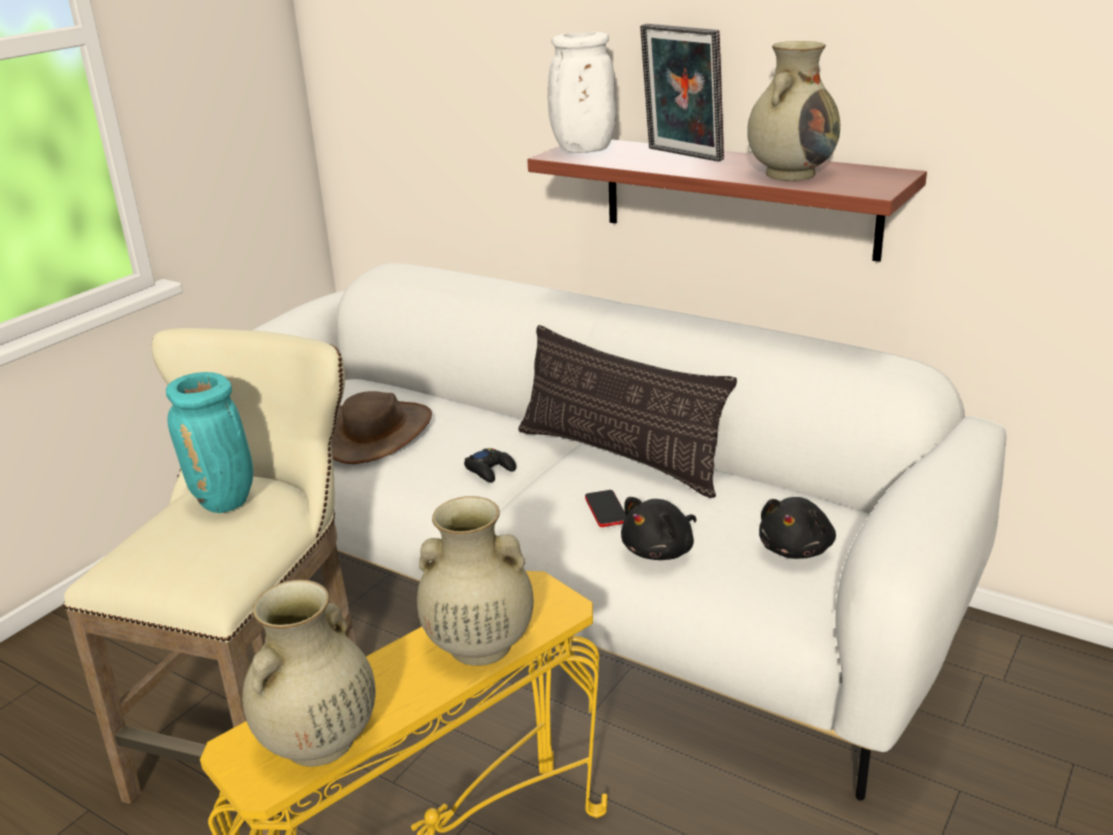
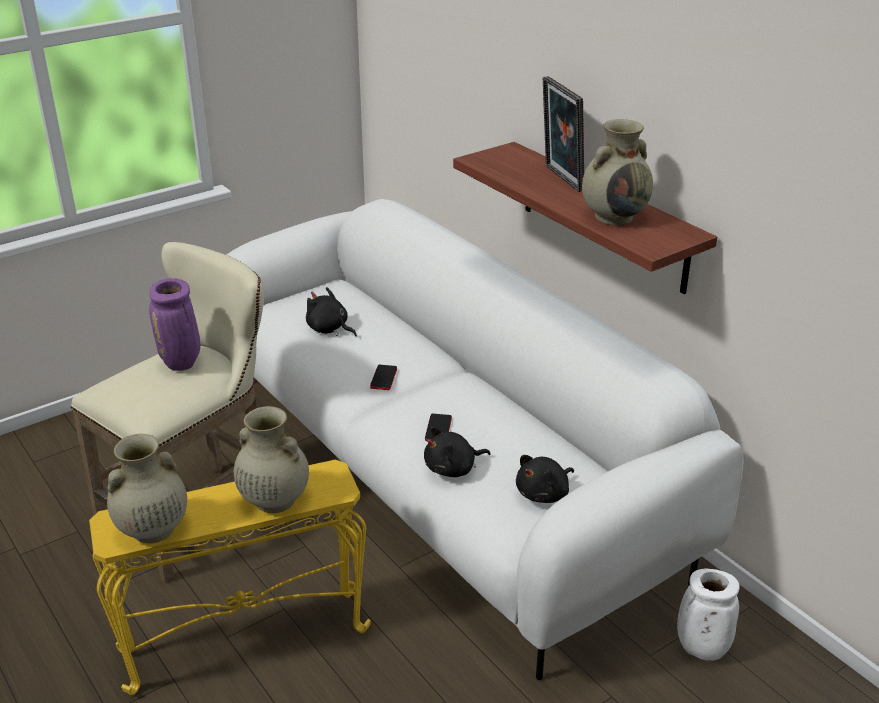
camera: 20 degrees right, 5 degrees up
turquoise vase [166,372,253,513] -> purple vase [149,278,200,371]
brown hat [331,391,432,464] -> black plush toy [306,287,357,337]
black game controller [464,448,516,483] -> phone [370,365,397,390]
pillow [518,325,737,498] -> none
white vase [548,32,616,153] -> white vase moved to [677,569,740,661]

